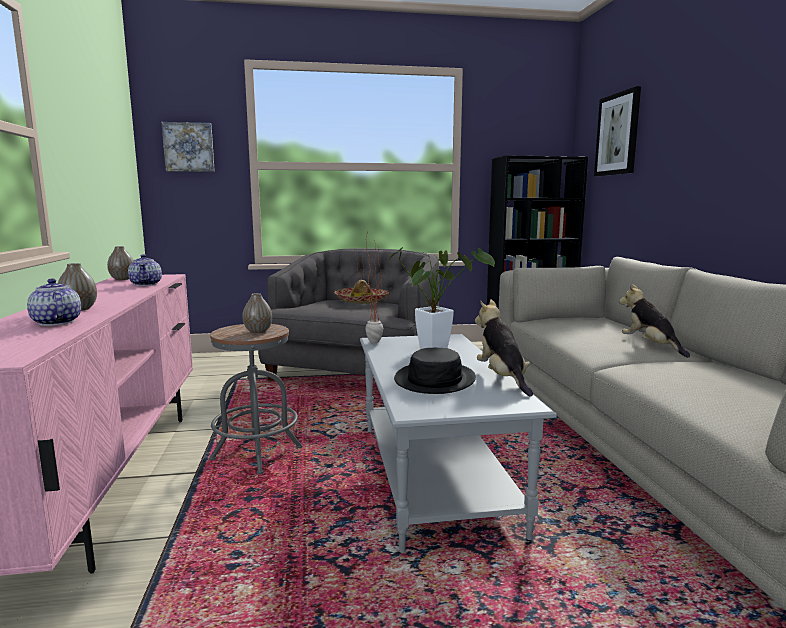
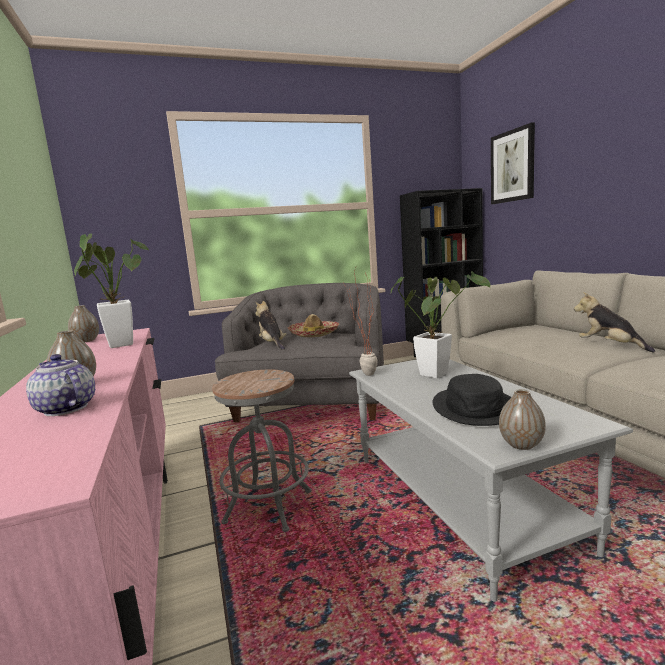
camera: 10 degrees left, 0 degrees up
teapot [128,254,162,286] -> potted plant [74,233,151,348]
picture [161,122,215,172] -> none
vase [243,293,272,333] -> vase moved to [499,389,546,450]
plush toy [475,299,533,397] -> plush toy moved to [255,301,287,350]

